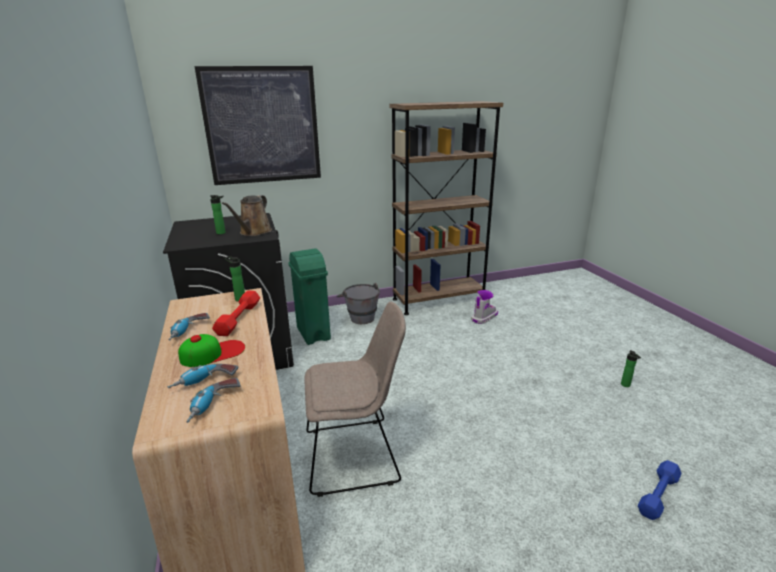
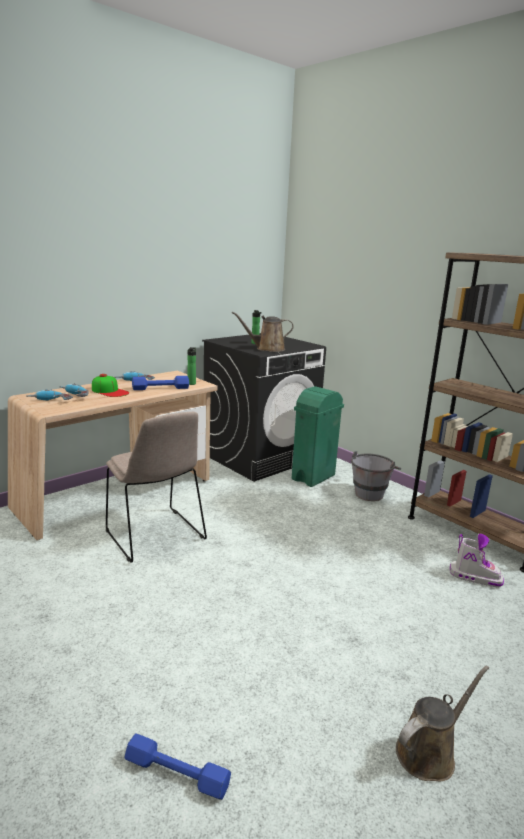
camera: 65 degrees right, 5 degrees down
picture [194,66,321,185] -> none
red dumbbell [212,291,260,336] -> blue dumbbell [132,376,189,390]
bottle [621,350,641,387] -> brown watering can [396,665,489,781]

